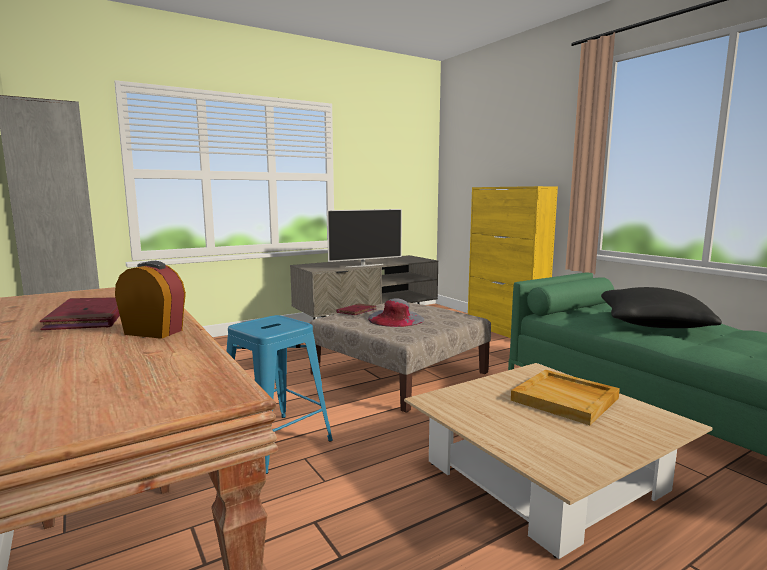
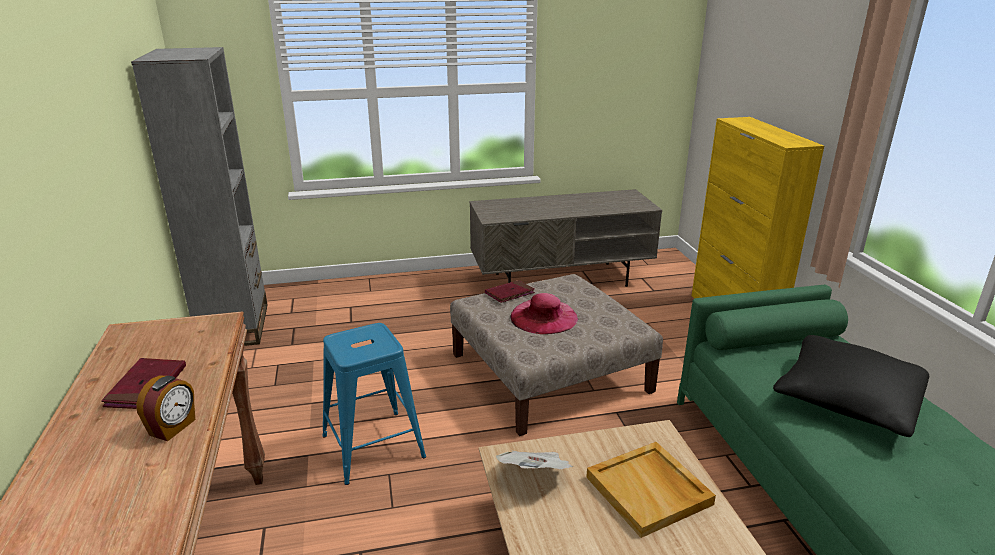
camera: 20 degrees right, 15 degrees up
alarm clock [115,261,186,339] -> alarm clock turned 75 degrees clockwise [136,376,195,441]
television [327,209,402,267] -> none
grey hat [368,298,424,327] -> pink hat [510,293,578,334]
none -> newspaper [496,451,573,469]

